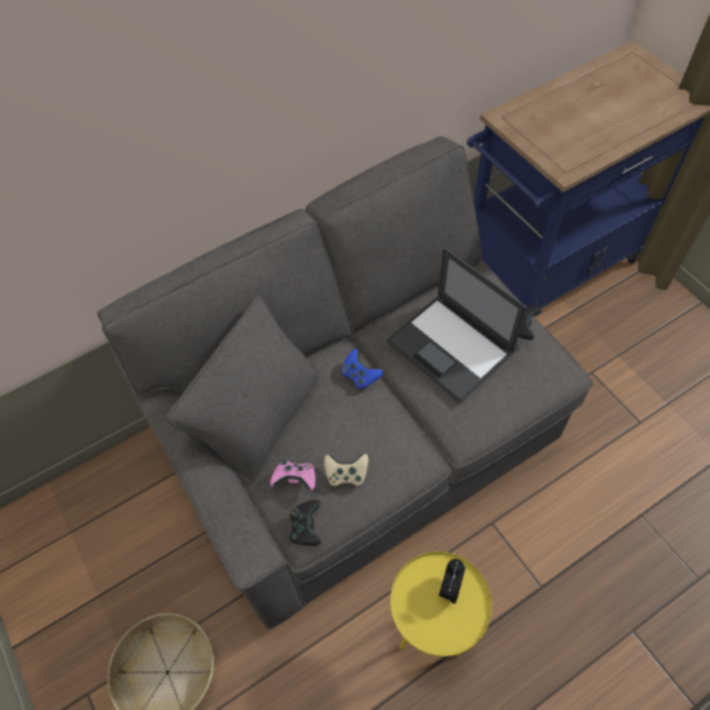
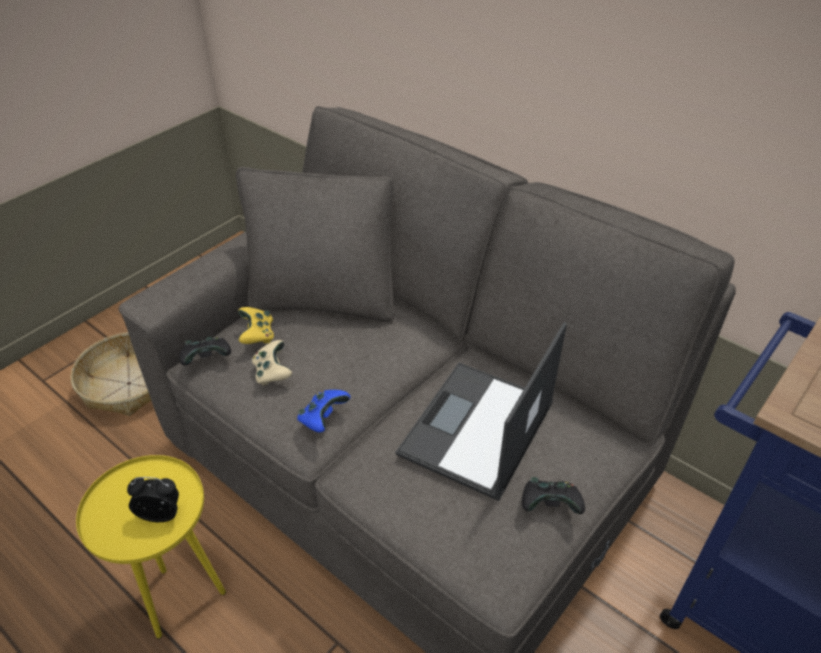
camera: 70 degrees right, 15 degrees down
pink game controller [270,460,316,491] -> yellow game controller [238,307,274,344]
blue game controller [341,349,383,389] -> blue game controller moved to [297,390,351,432]

